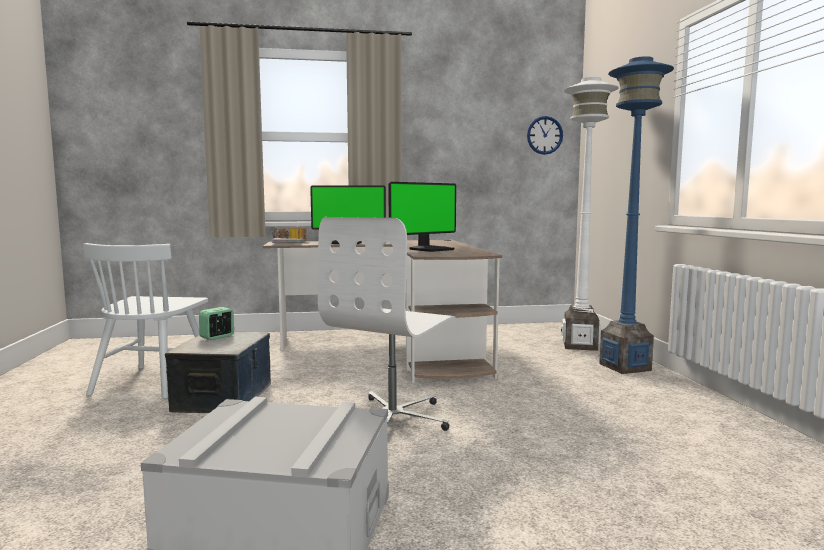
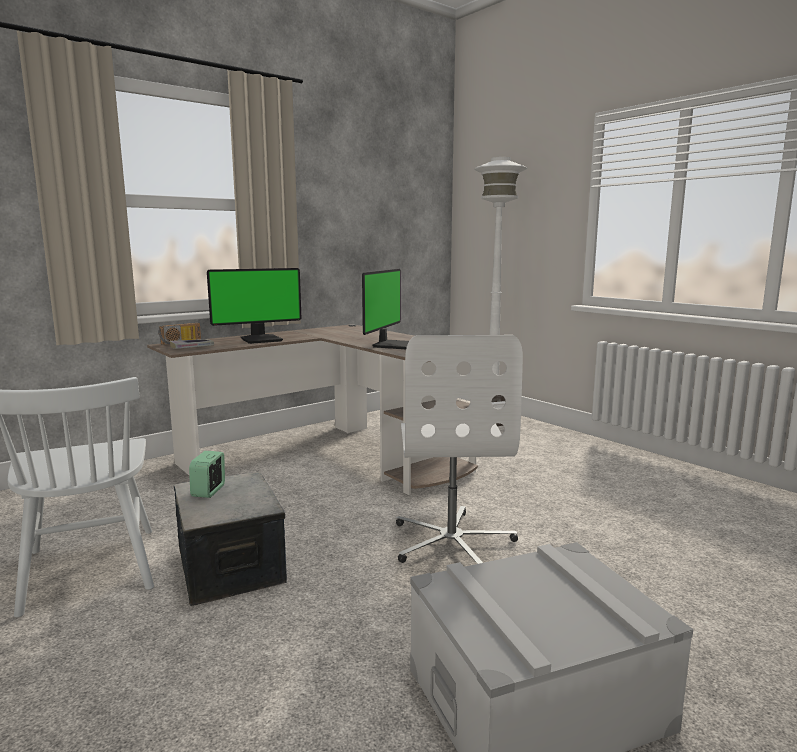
camera: 30 degrees left, 5 degrees up
wall clock [527,116,563,155] -> none
blue floor lamp [599,56,674,374] -> none

